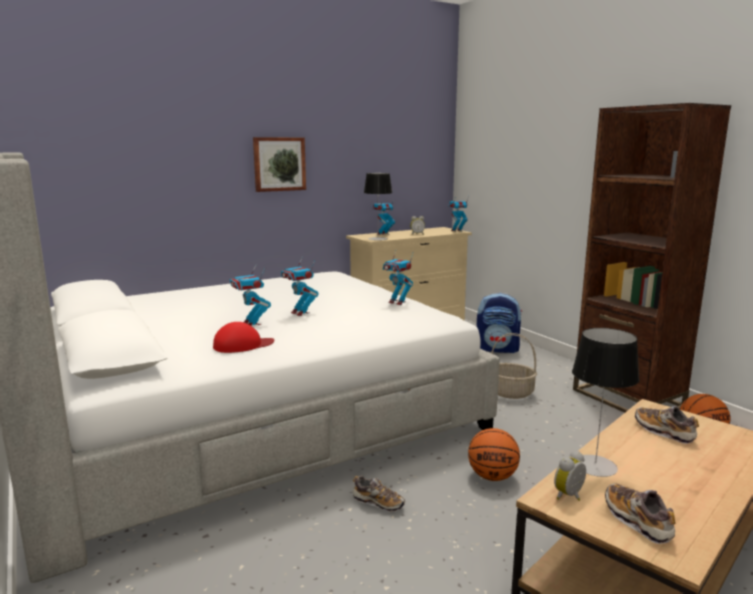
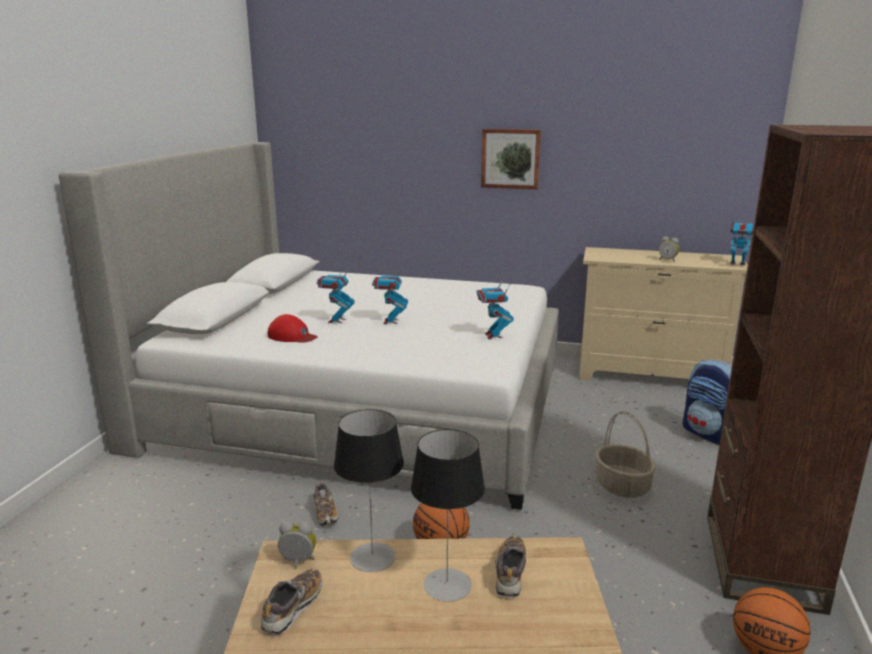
camera: 45 degrees right, 5 degrees up
table lamp [364,173,392,240] -> table lamp moved to [411,429,485,602]
toy robot [372,197,395,235] -> none

